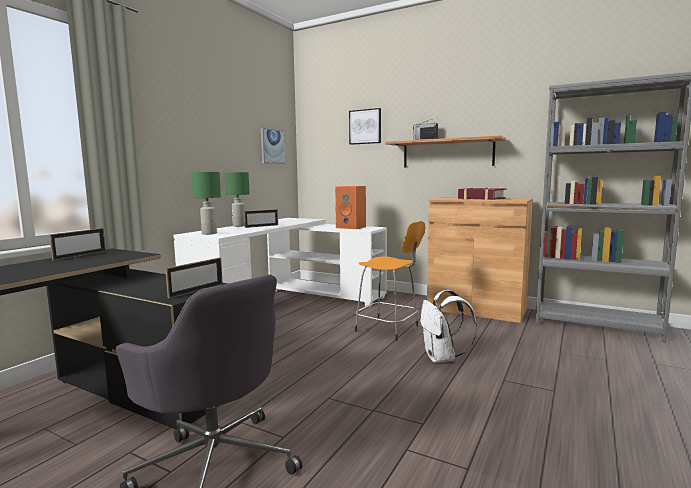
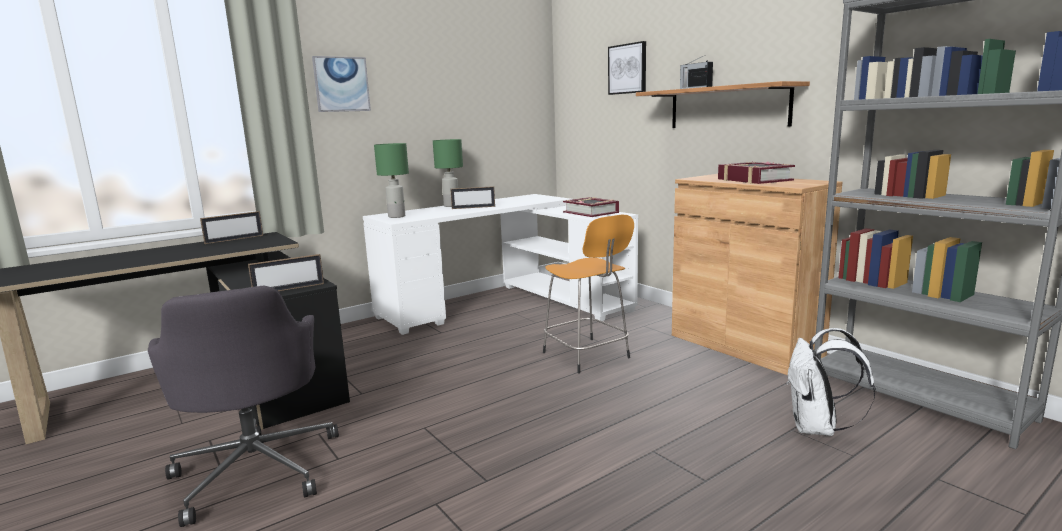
camera: 25 degrees right, 5 degrees up
picture [261,128,285,164] -> picture moved to [312,56,371,112]
orange speaker [335,186,366,229] -> book [563,197,619,217]
white backpack [420,290,477,363] -> white backpack moved to [788,328,876,436]

